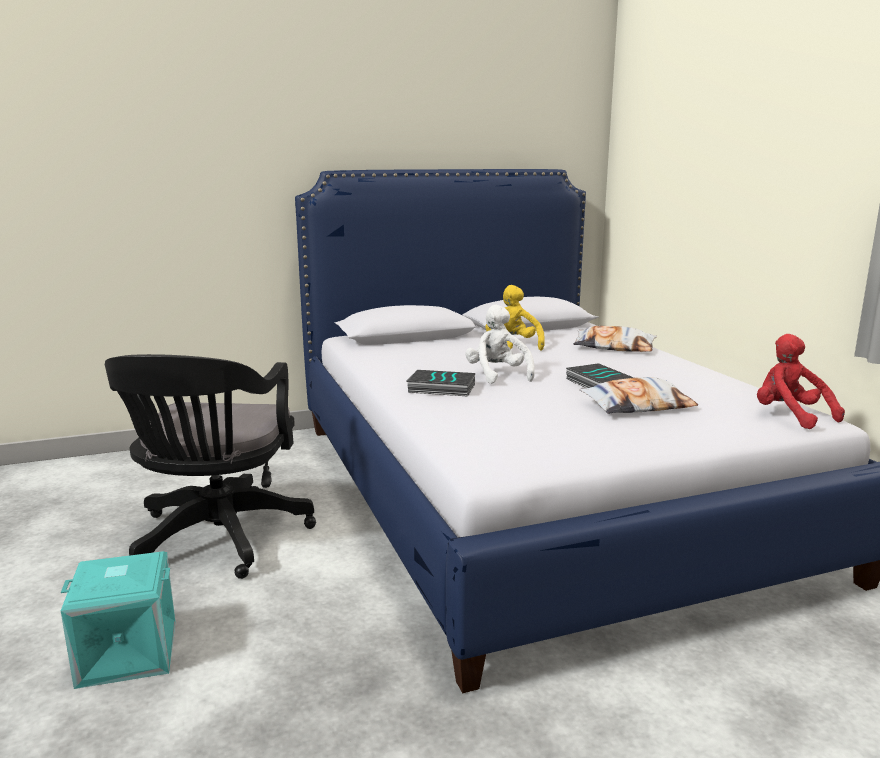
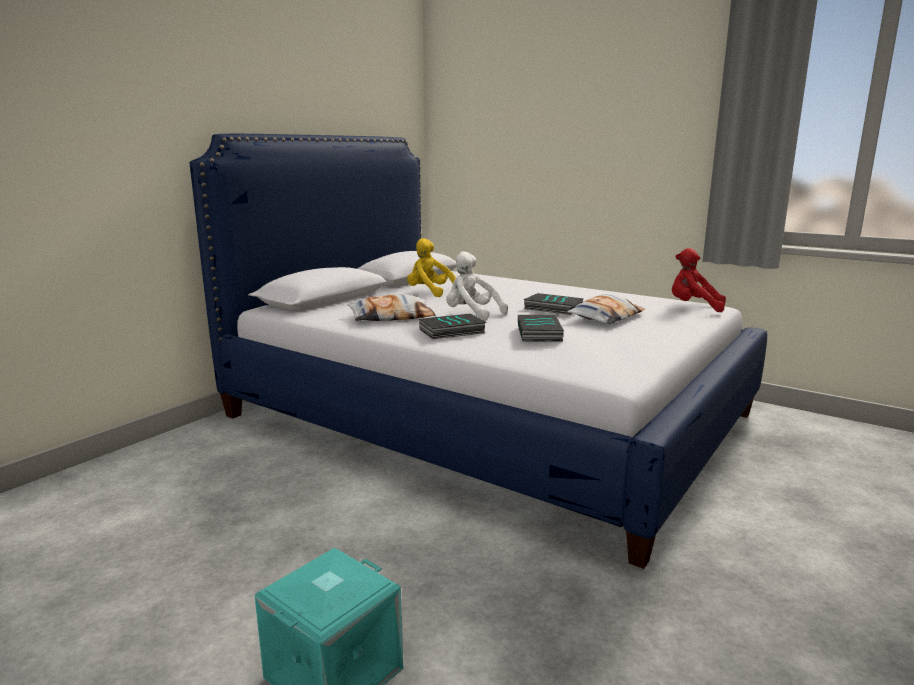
camera: 35 degrees left, 0 degrees up
black office chair [105,354,316,579] -> none
pillow [573,326,657,352] -> pillow moved to [347,294,435,321]
none -> book [518,315,564,341]

